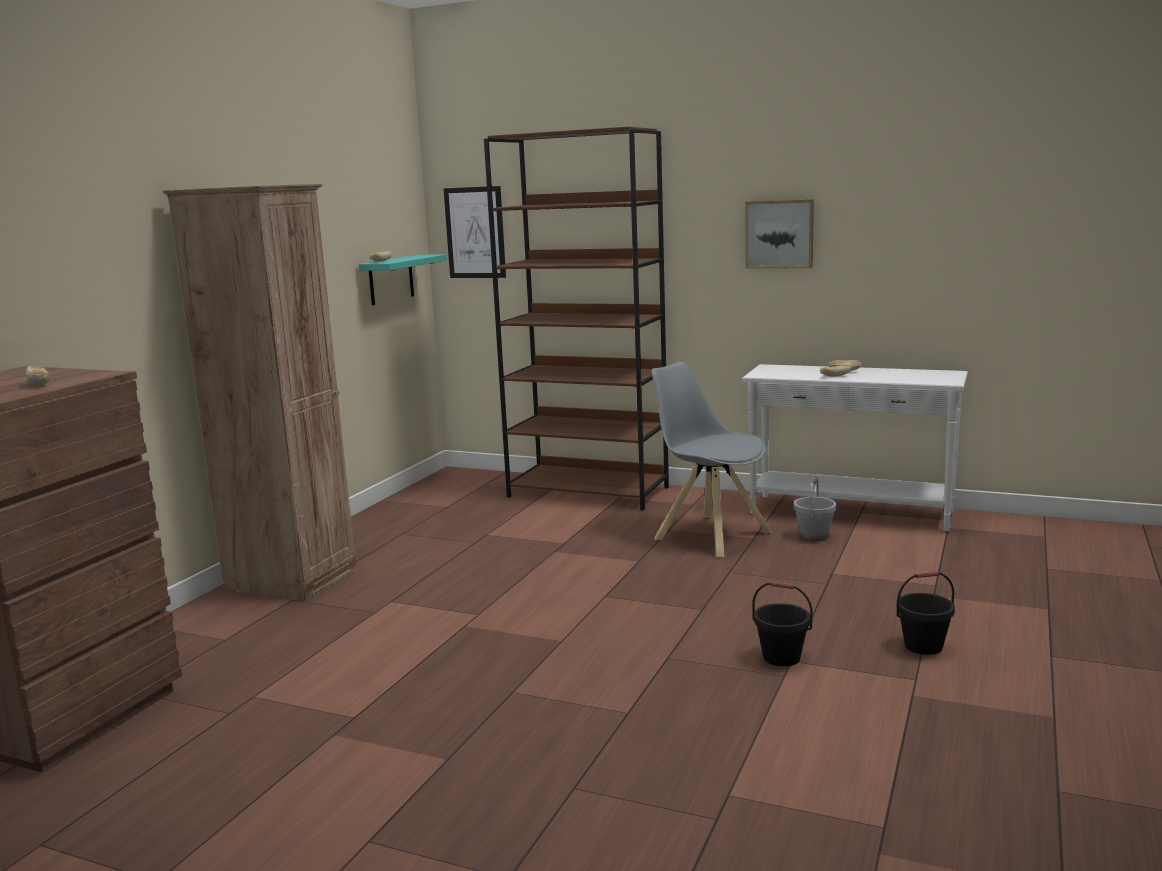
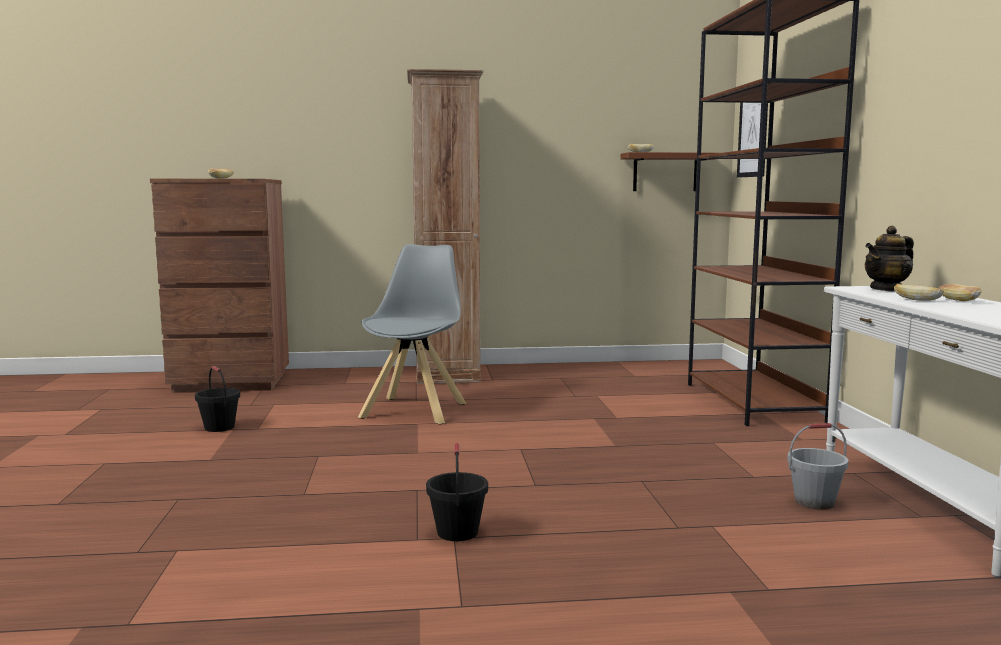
camera: 60 degrees right, 5 degrees down
turquoise shelf [359,254,447,305] -> brown shelf [620,152,716,191]
grey chair [651,362,772,558] -> grey chair moved to [358,244,466,424]
picture [745,199,814,269] -> none
black bucket [897,572,955,655] -> black bucket moved to [195,366,240,432]
none -> teapot [865,226,914,291]

